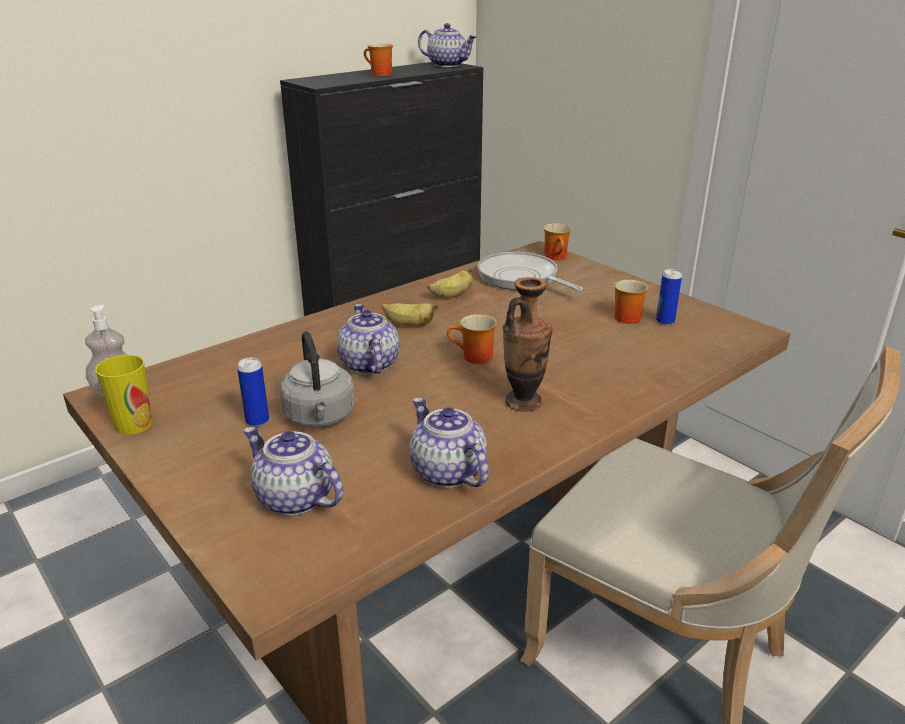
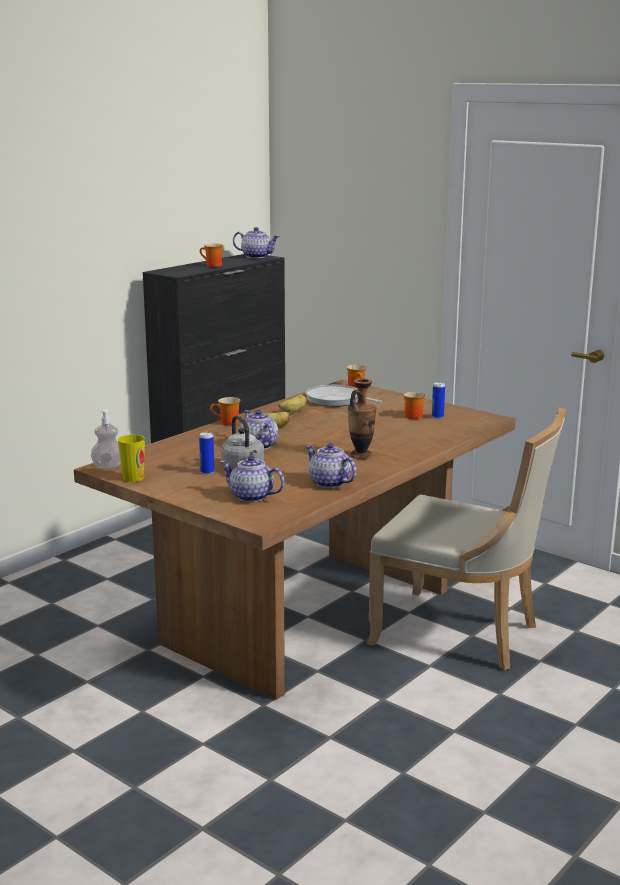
camera: 10 degrees left, 10 degrees down
mug [447,314,497,364] -> mug moved to [210,397,240,426]

